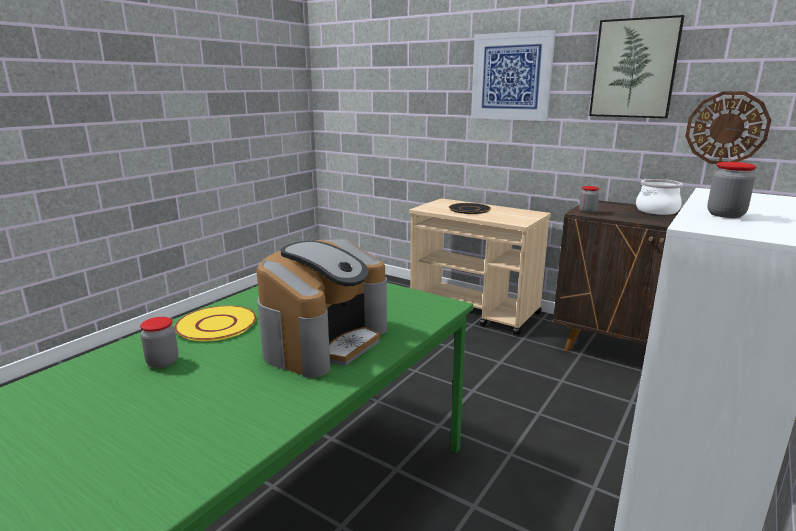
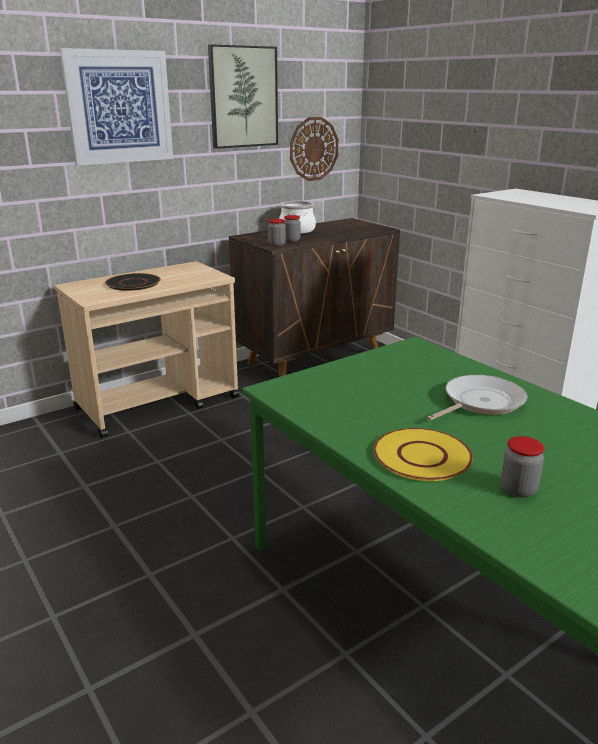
camera: 70 degrees left, 5 degrees up
coffee machine [256,238,387,378] -> frying pan [427,375,527,420]
jar [707,162,756,218] -> jar moved to [284,215,300,242]

